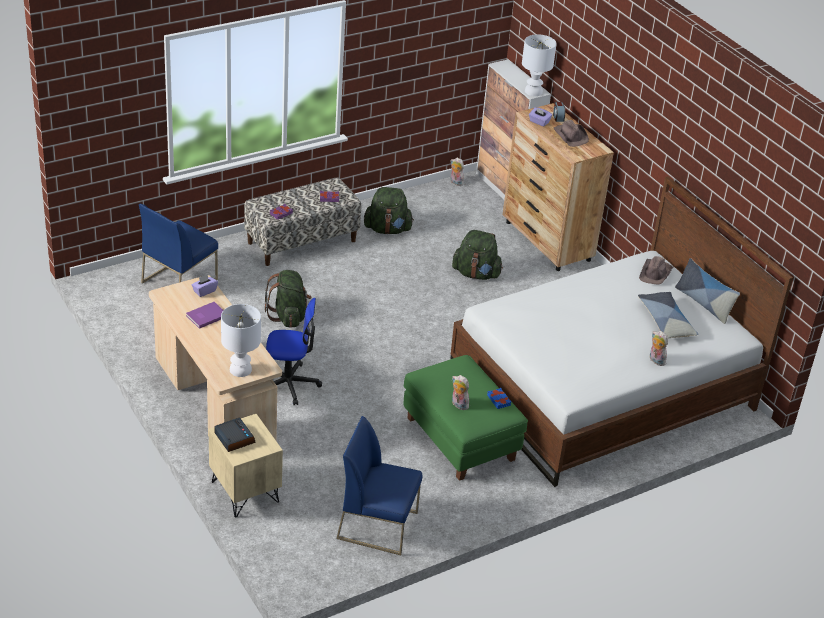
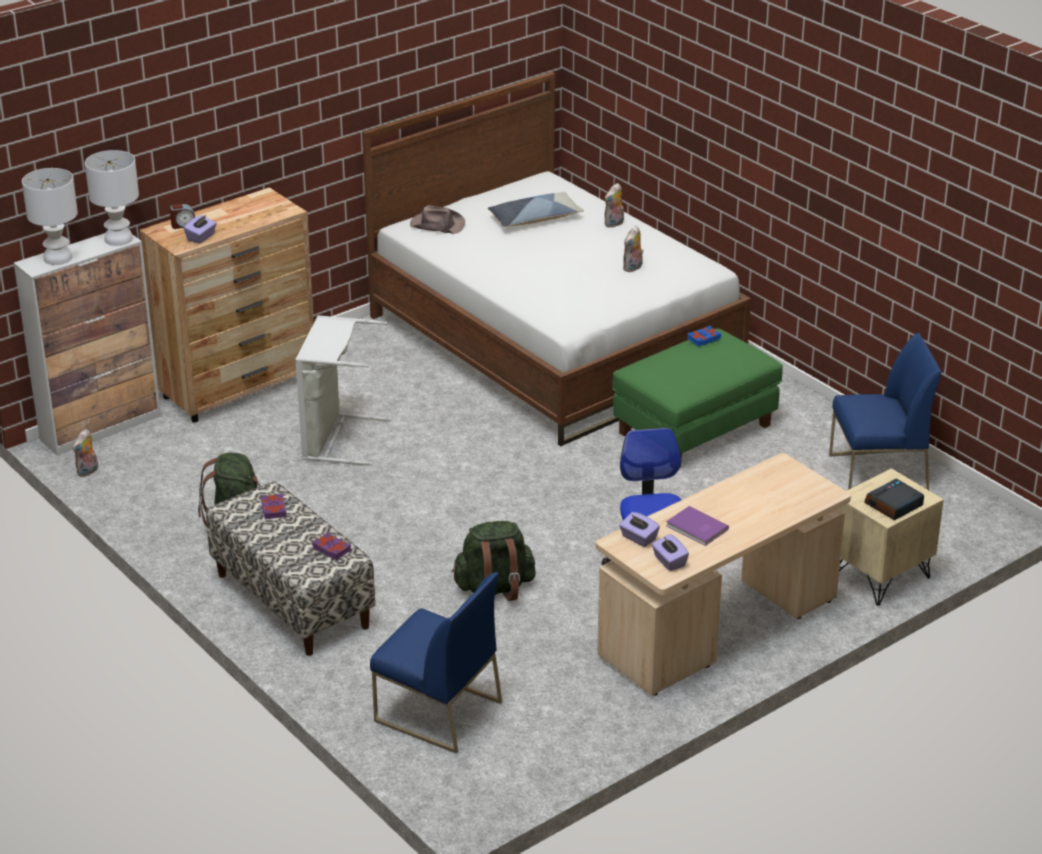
camera: 95 degrees left, 5 degrees down
white table lamp [221,304,261,377] -> white table lamp moved to [22,168,78,265]
blue chair [336,416,422,555] -> blue chair turned 105 degrees counterclockwise [829,333,942,490]
green backpack [452,230,503,280] -> grey laundry basket [295,315,391,465]
plush toy [452,375,470,410] -> plush toy moved to [623,226,644,272]
brown hat [554,120,589,147] -> none
pillow [675,258,740,324] -> none
none -> purple tissue box [652,534,689,571]

